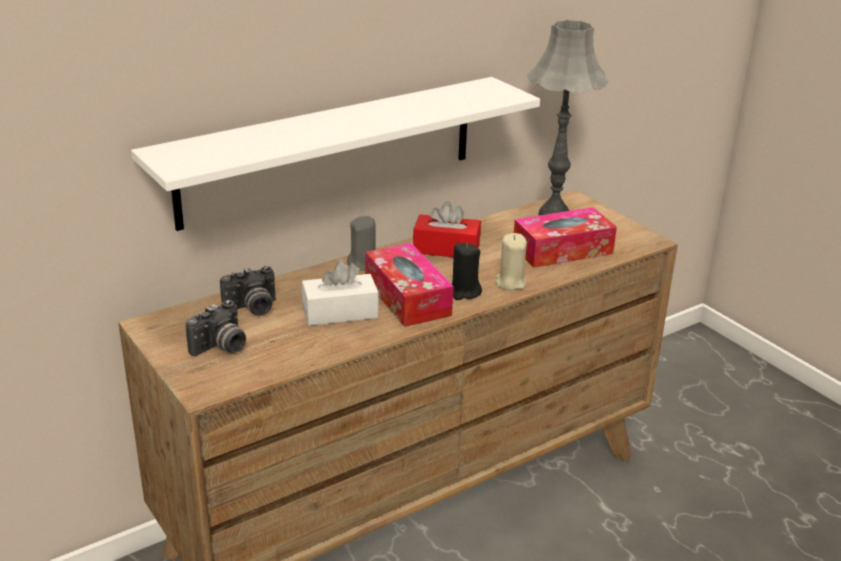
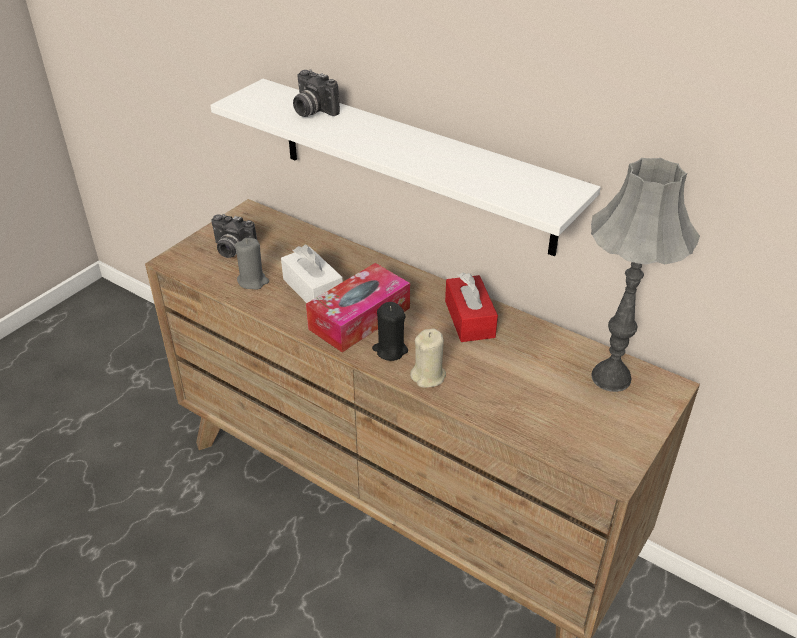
camera: 70 degrees right, 10 degrees up
camera [220,266,276,315] -> camera moved to [293,69,340,117]
grey candle [347,216,376,271] -> grey candle moved to [235,238,269,290]
tissue box [514,207,617,268] -> none

